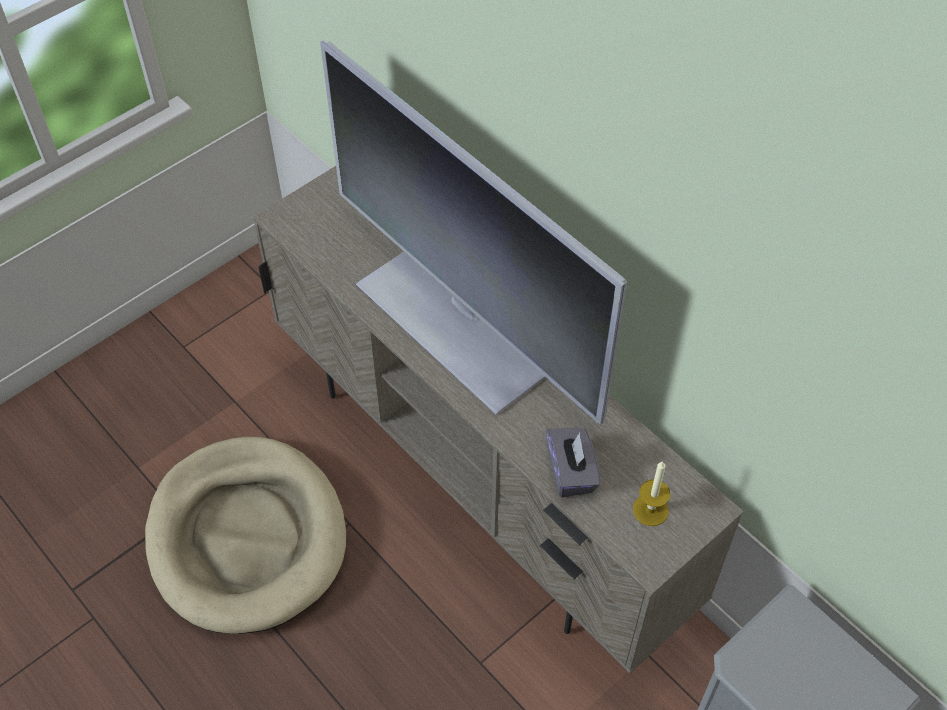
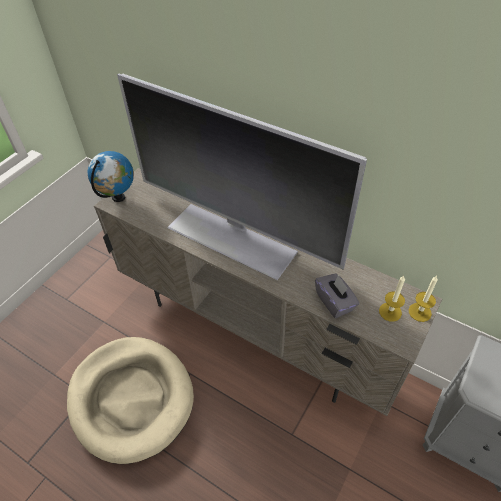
camera: 15 degrees left, 5 degrees down
none -> globe [88,151,134,202]
none -> candle [409,276,438,322]

